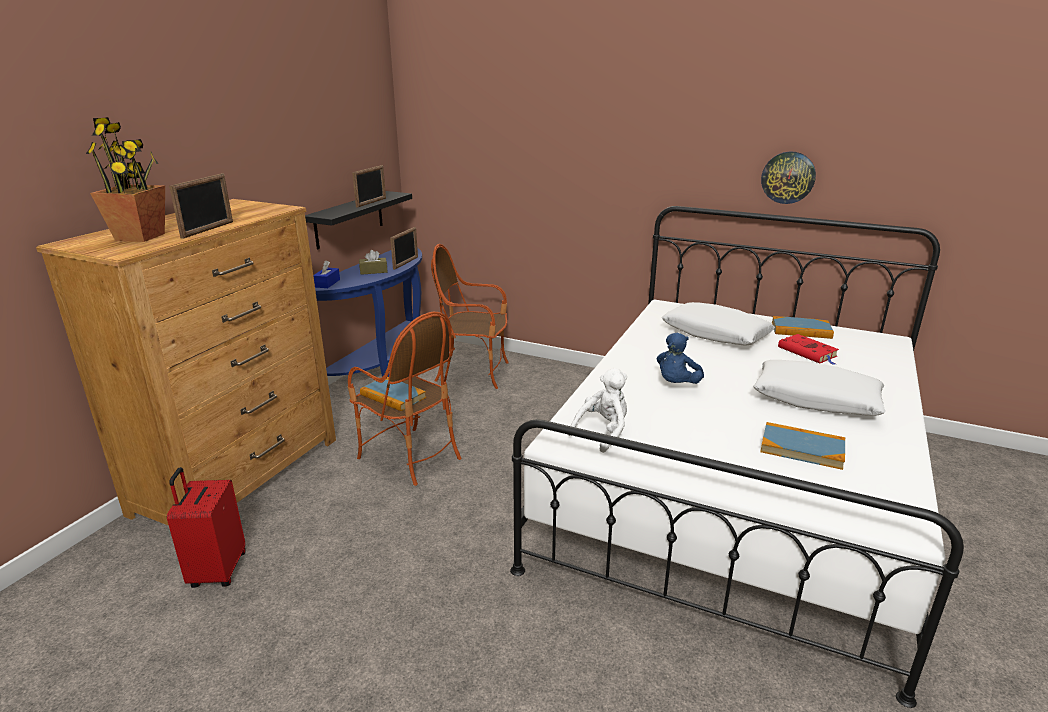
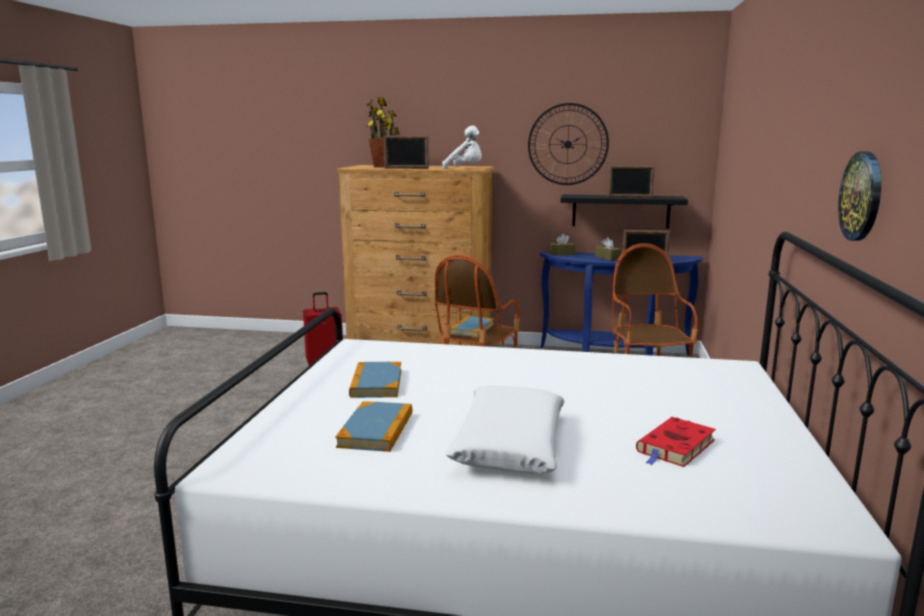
camera: 75 degrees right, 10 degrees down
blue tissue box [313,260,340,288] -> brown tissue box [549,234,576,255]
white plush toy [569,368,627,453] -> white plush toy moved to [442,125,482,169]
blue plush toy [657,333,704,384] -> none
white pillow [662,302,775,346] -> none
book [772,316,834,339] -> book moved to [349,362,401,398]
none -> wall clock [528,103,609,185]

